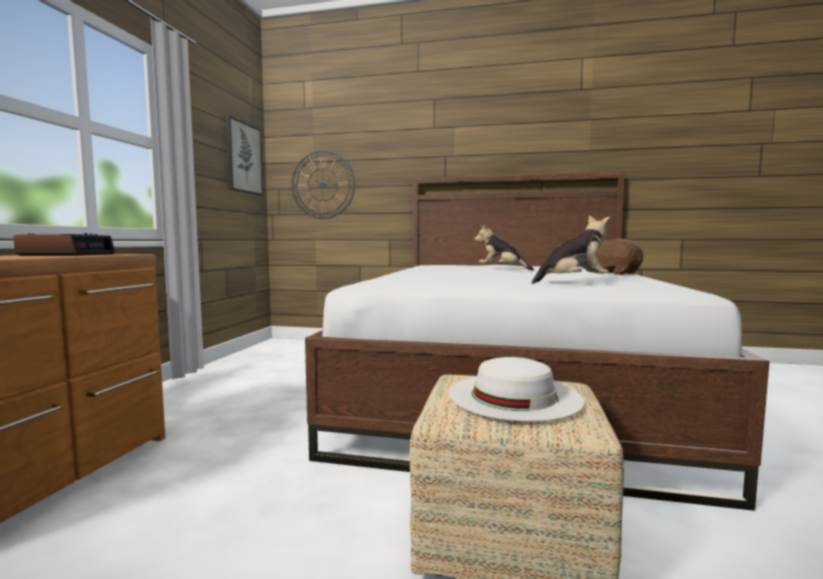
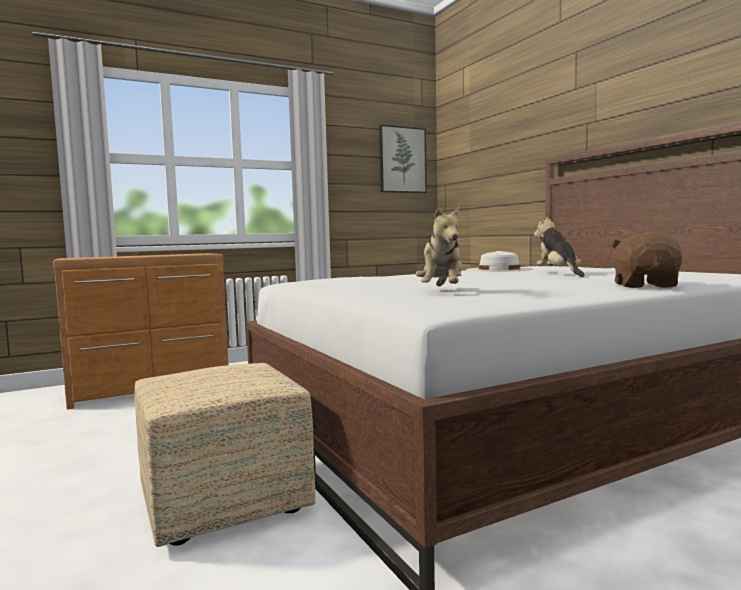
camera: 50 degrees right, 0 degrees up
alarm clock [13,233,115,256] -> none
wall clock [291,150,355,219] -> none
white hat [449,357,584,421] -> white hat moved to [466,251,533,272]
plush toy [531,215,610,284] -> plush toy turned 60 degrees clockwise [416,207,462,286]

